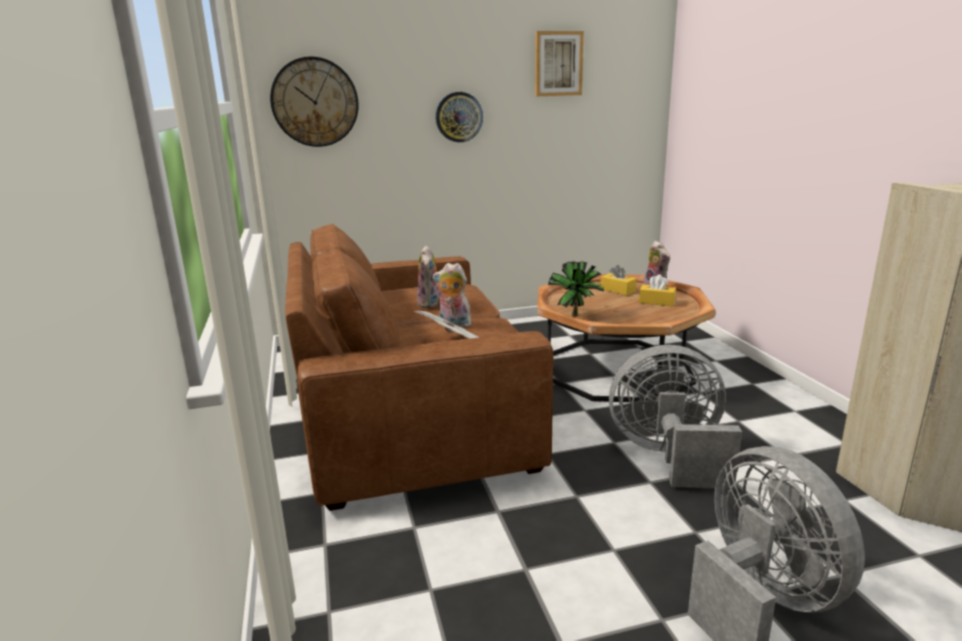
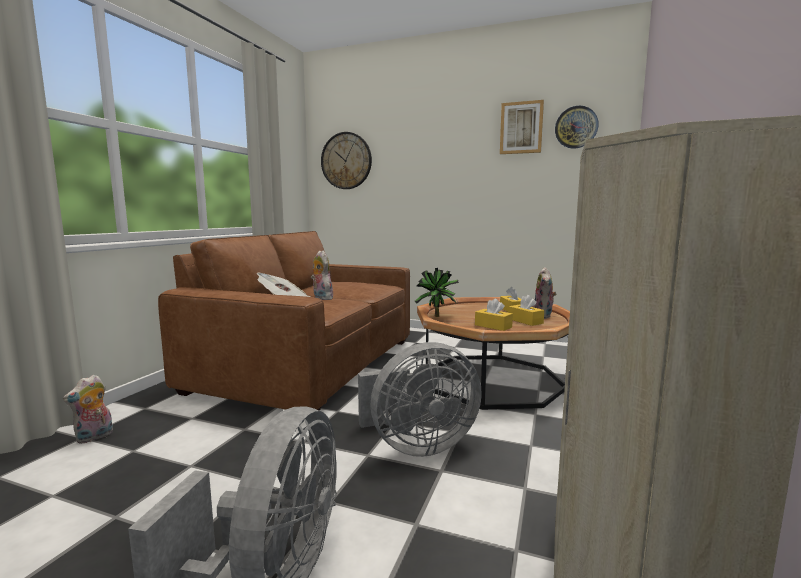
camera: 35 degrees right, 10 degrees down
plush toy [417,245,439,308] -> plush toy moved to [63,374,113,444]
wall clock [436,92,483,142] -> wall clock moved to [555,106,599,149]
grey fan [609,345,742,489] -> grey fan turned 120 degrees clockwise [358,342,482,457]
none -> yellow tissue box [475,299,513,331]

